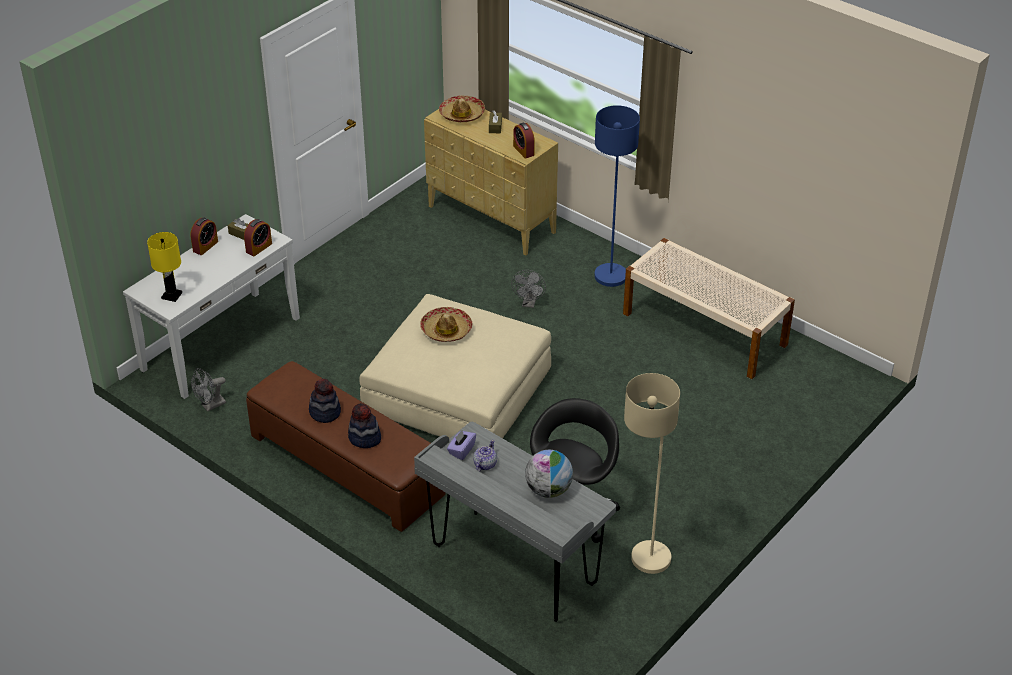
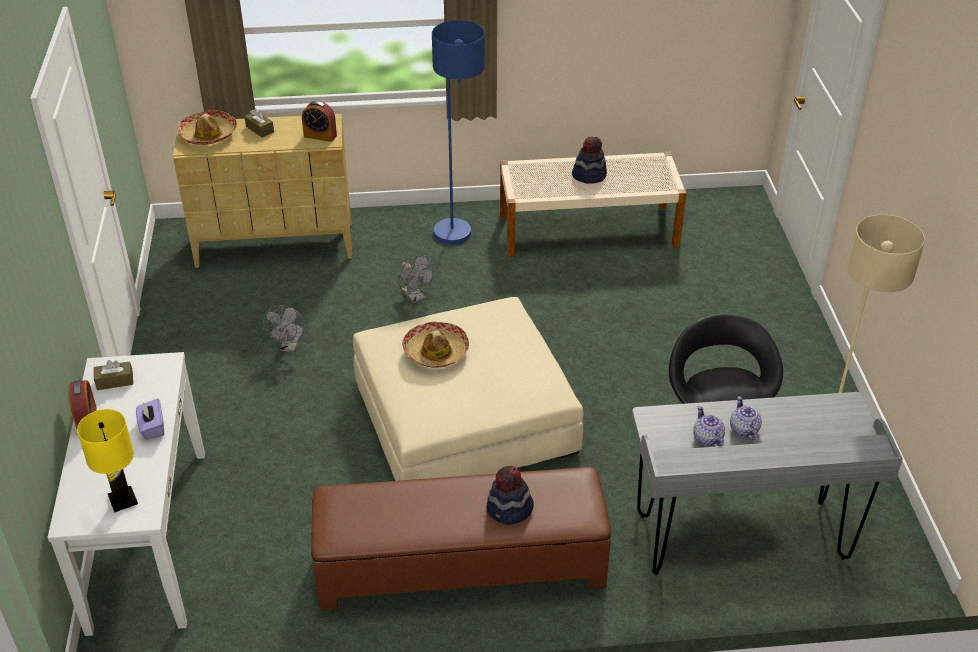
camera: 45 degrees left, 0 degrees up
grey fan [191,368,226,412] -> grey fan moved to [263,305,306,352]
alarm clock [244,219,272,257] -> none
hat [309,379,341,423] -> hat moved to [572,137,607,184]
purple tissue box [447,430,476,460] -> purple tissue box moved to [136,398,164,439]
globe [525,450,573,498] -> none
none -> teapot [730,396,762,441]

